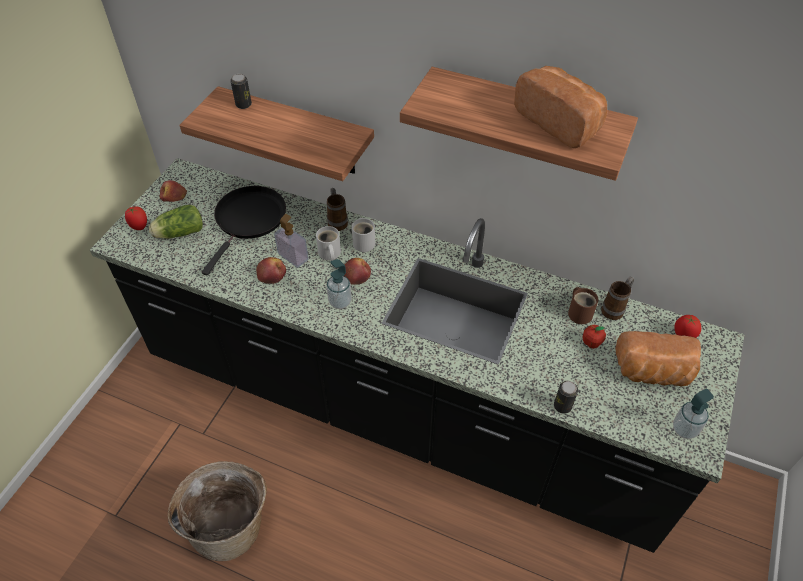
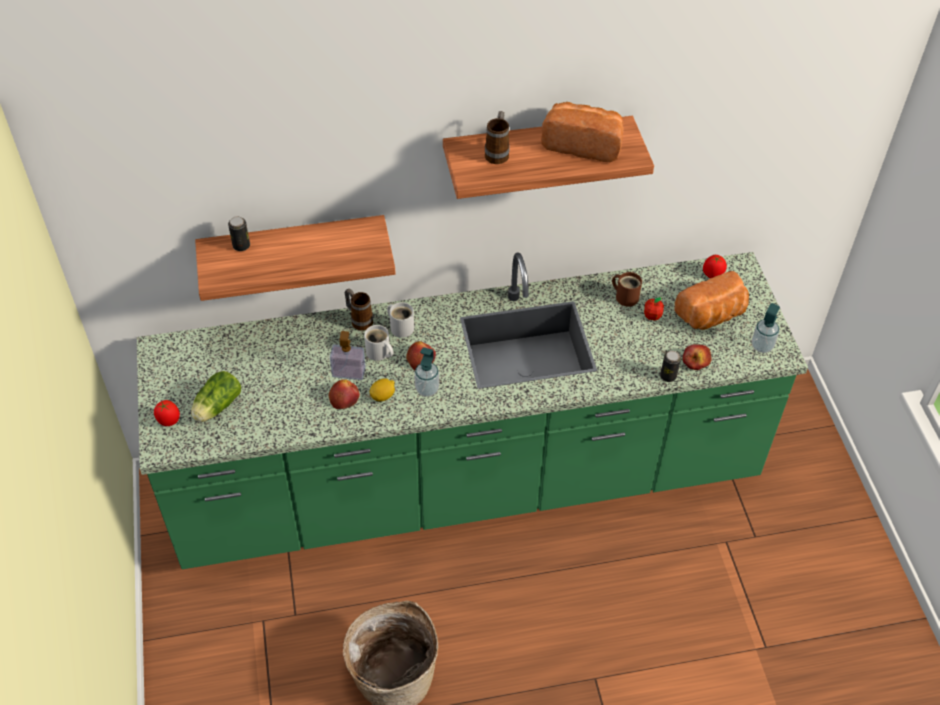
camera: 35 degrees left, 0 degrees up
black counter [90,158,745,553] -> green counter [137,252,808,569]
apple [159,180,187,202] -> apple moved to [682,344,712,370]
black frying pan [202,186,286,275] -> none
mug [601,277,634,320] -> mug moved to [485,111,510,164]
none -> lemon [370,378,395,402]

